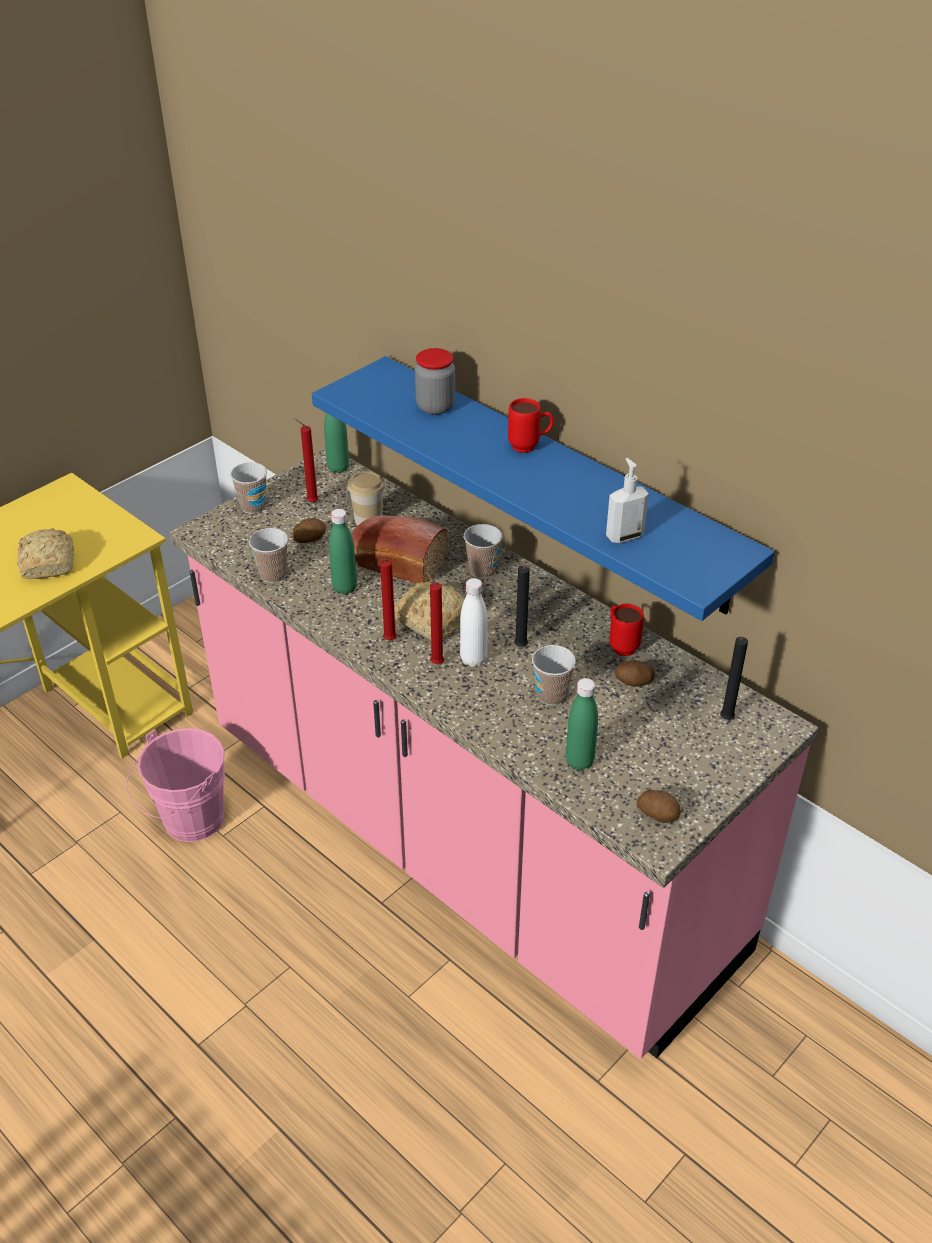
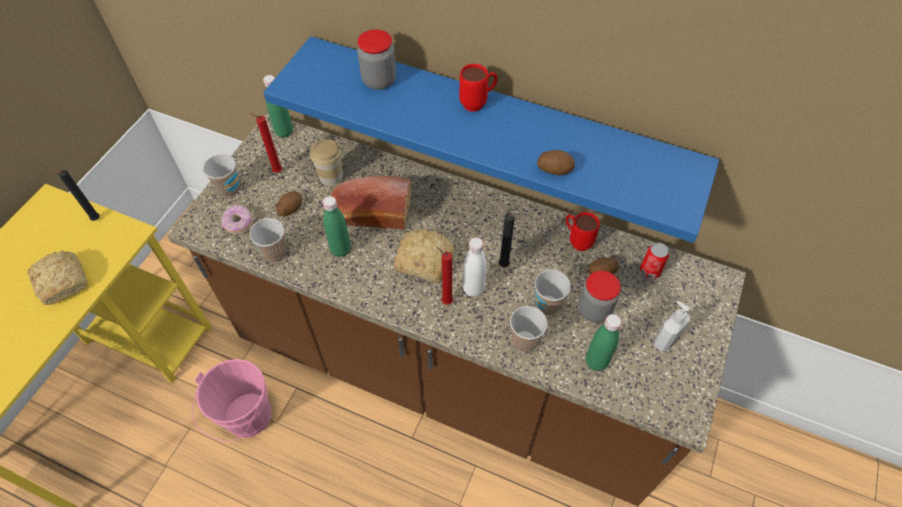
camera: 20 degrees left, 15 degrees up
pink counter [170,448,818,1059] -> brown counter [167,112,746,506]
red candle [380,559,397,640] -> none
cup [464,524,503,579] -> cup moved to [510,306,548,352]
soap dispenser [606,458,649,543] -> soap dispenser moved to [653,301,690,352]
potato [637,790,681,823] -> potato moved to [537,150,575,175]
black candle [720,637,748,720] -> black candle moved to [54,170,100,221]
none -> donut [221,205,253,234]
none -> jar [578,271,621,323]
none -> can [640,243,669,279]

